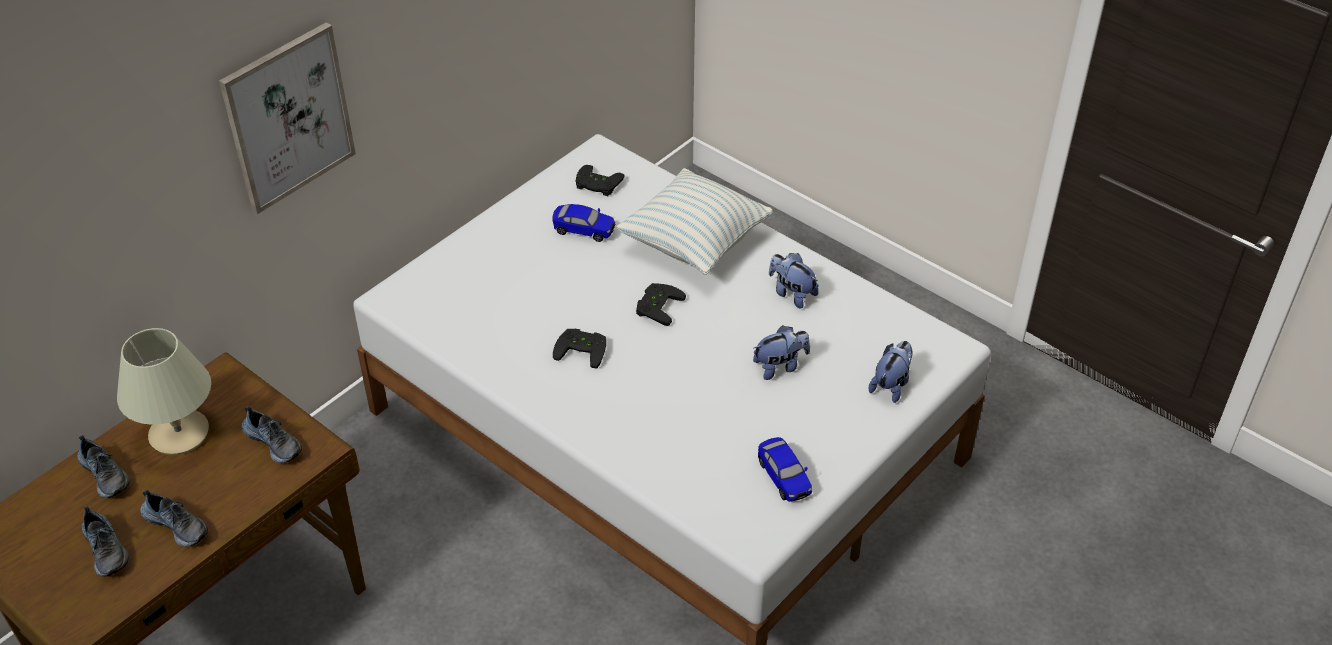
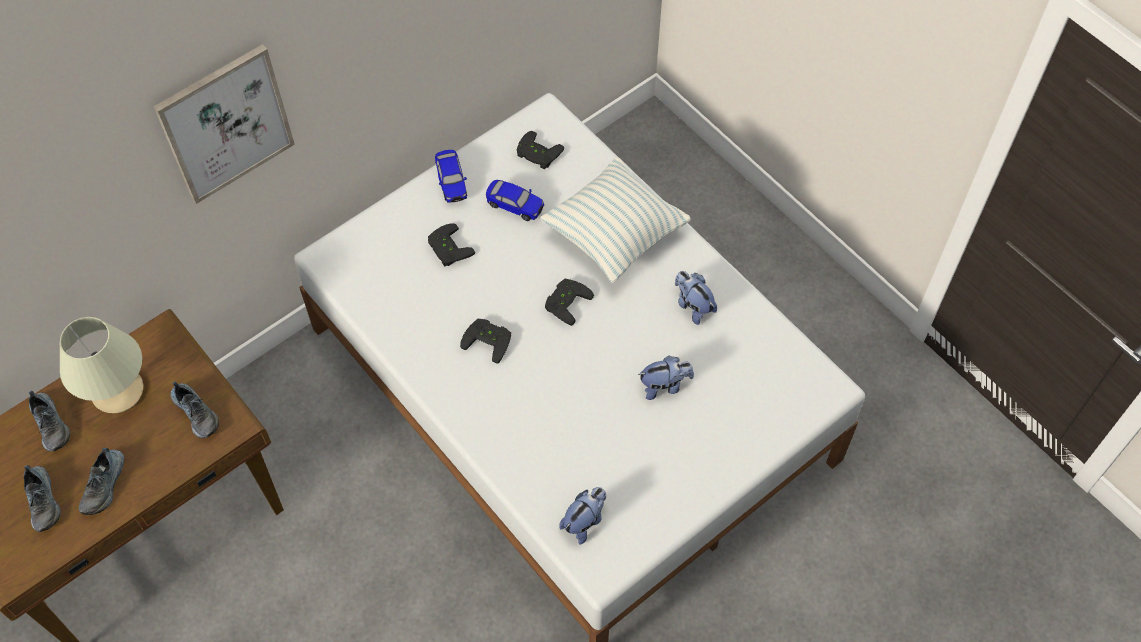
camera: 10 degrees right, 15 degrees up
shoe [140,490,208,547] -> shoe turned 60 degrees clockwise [79,448,124,515]
toy car [758,437,812,502] -> toy car moved to [435,150,467,203]
plush toy [869,341,913,403] -> plush toy moved to [559,487,606,545]
none -> black game controller [428,223,475,266]

